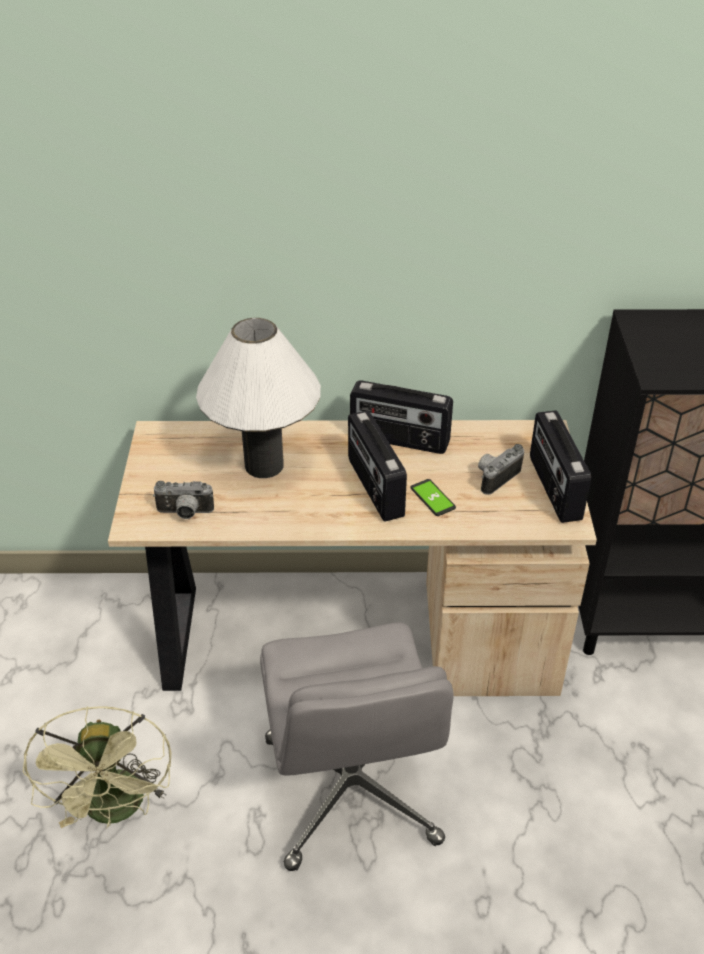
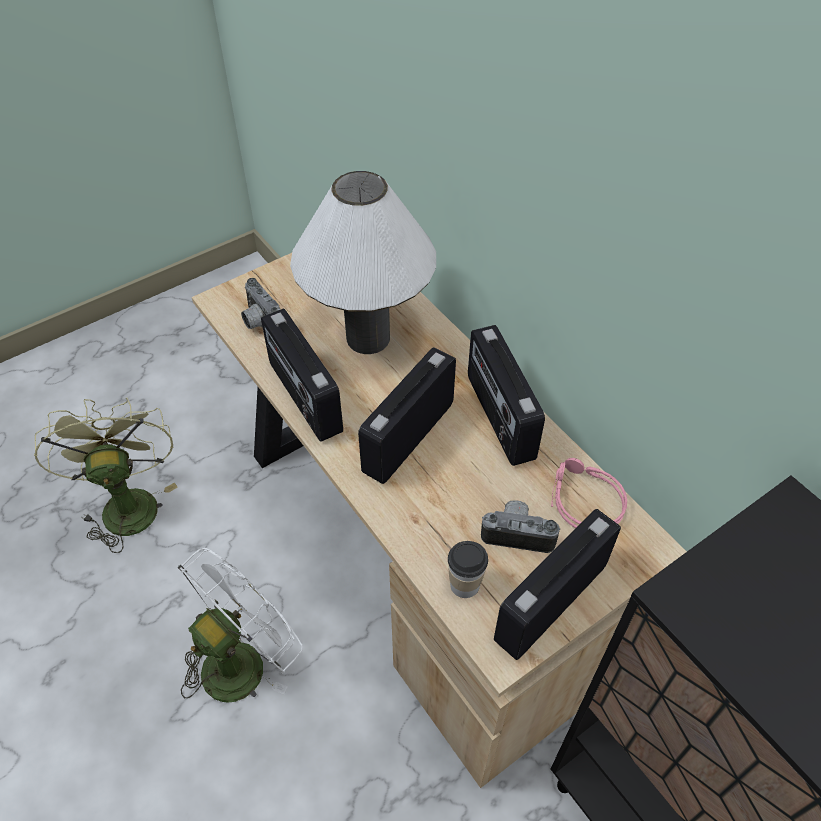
camera: 55 degrees right, 10 degrees up
green fan [23,706,171,829] -> green fan turned 120 degrees clockwise [34,397,178,553]
grey office chair [260,623,453,871] -> white fan [178,548,302,702]
phone [410,479,456,516] -> none
none -> radio [261,309,343,442]
none -> cup [448,541,488,598]
none -> pink headphones [551,458,627,528]

